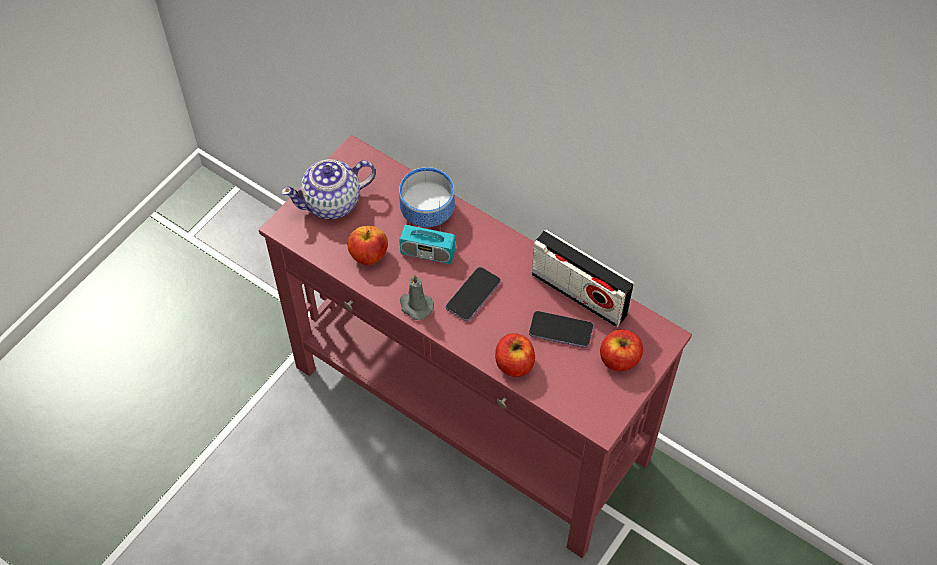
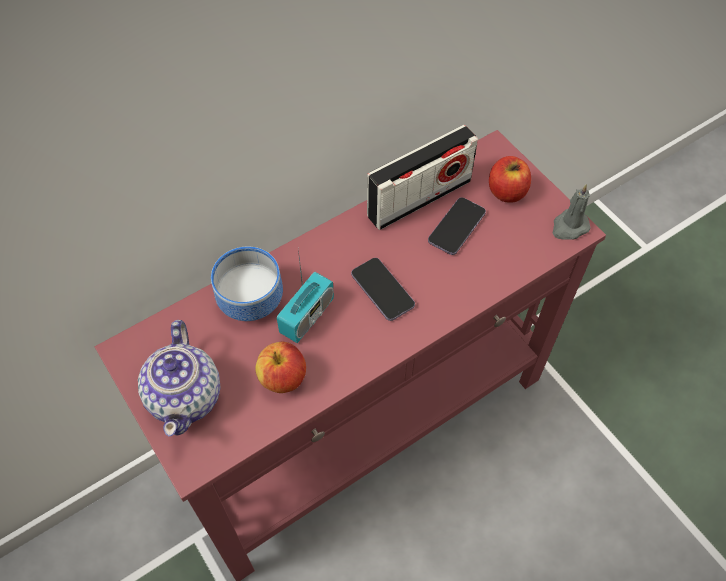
camera: 70 degrees left, 0 degrees up
grey candle [400,275,434,320] -> grey candle moved to [553,184,590,240]
apple [495,333,535,377] -> none

